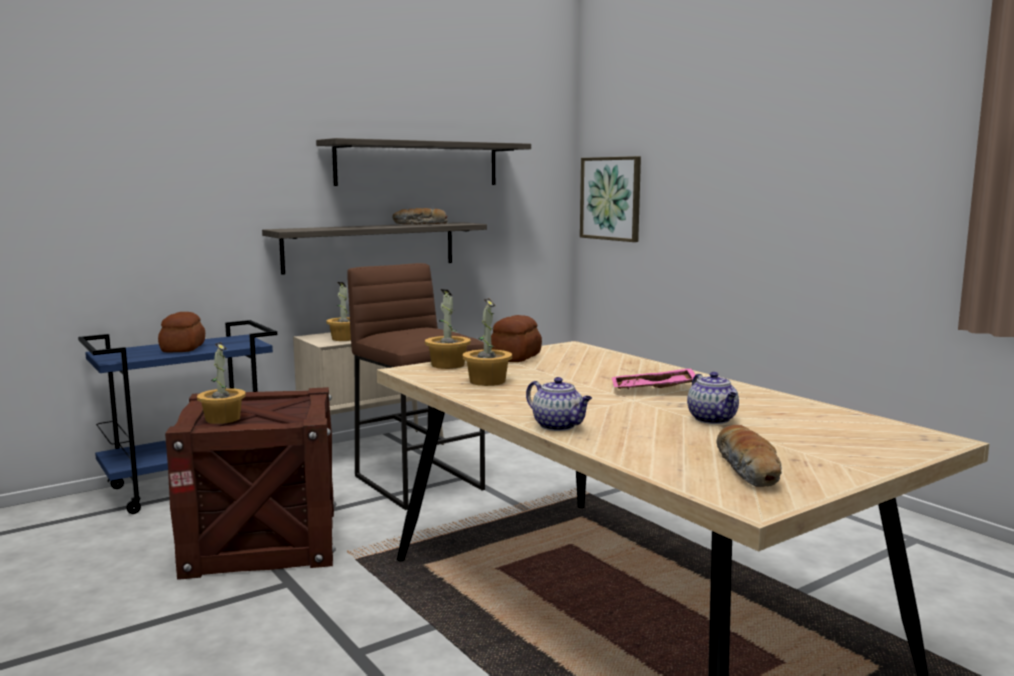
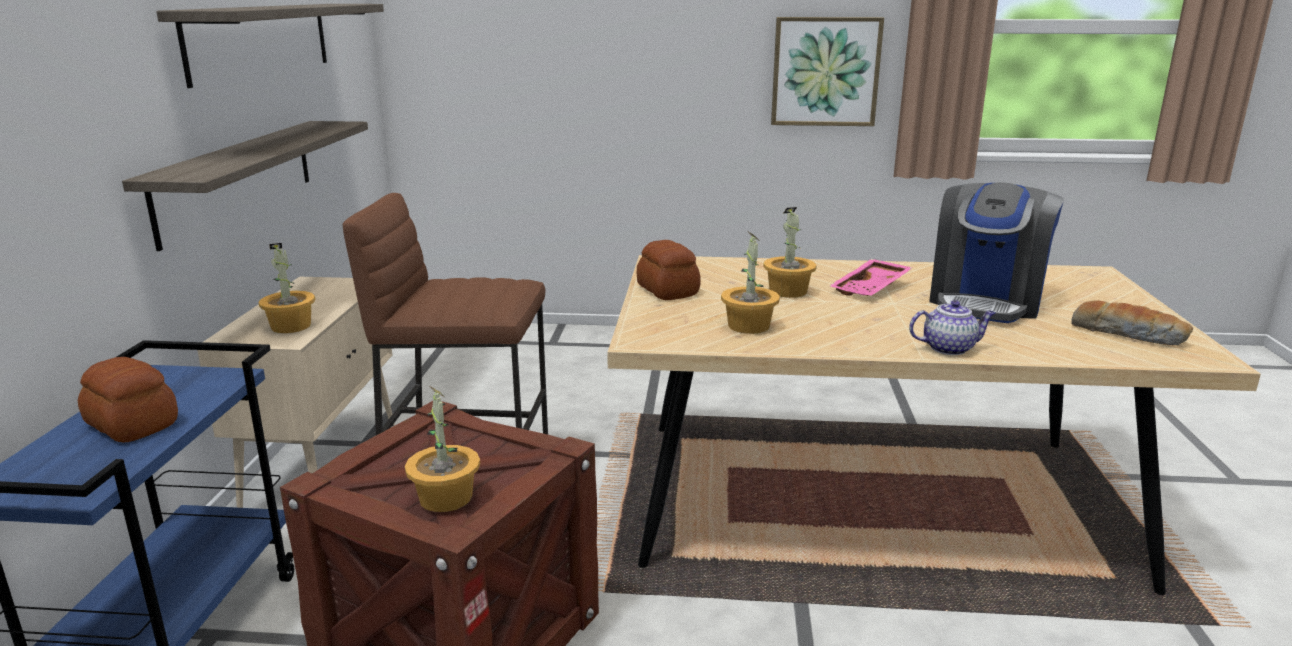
camera: 50 degrees left, 10 degrees up
bread [392,208,448,224] -> none
potted plant [425,289,471,369] -> potted plant moved to [763,207,817,298]
picture [580,156,641,242] -> picture moved to [771,17,884,126]
teapot [687,372,739,424] -> coffee machine [929,182,1064,323]

